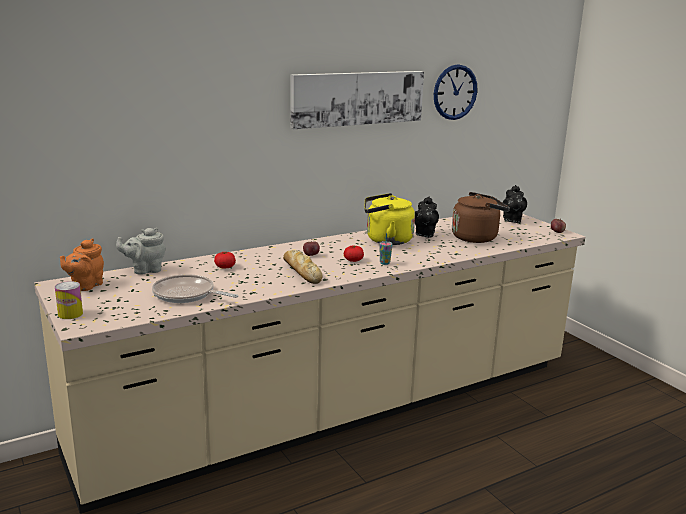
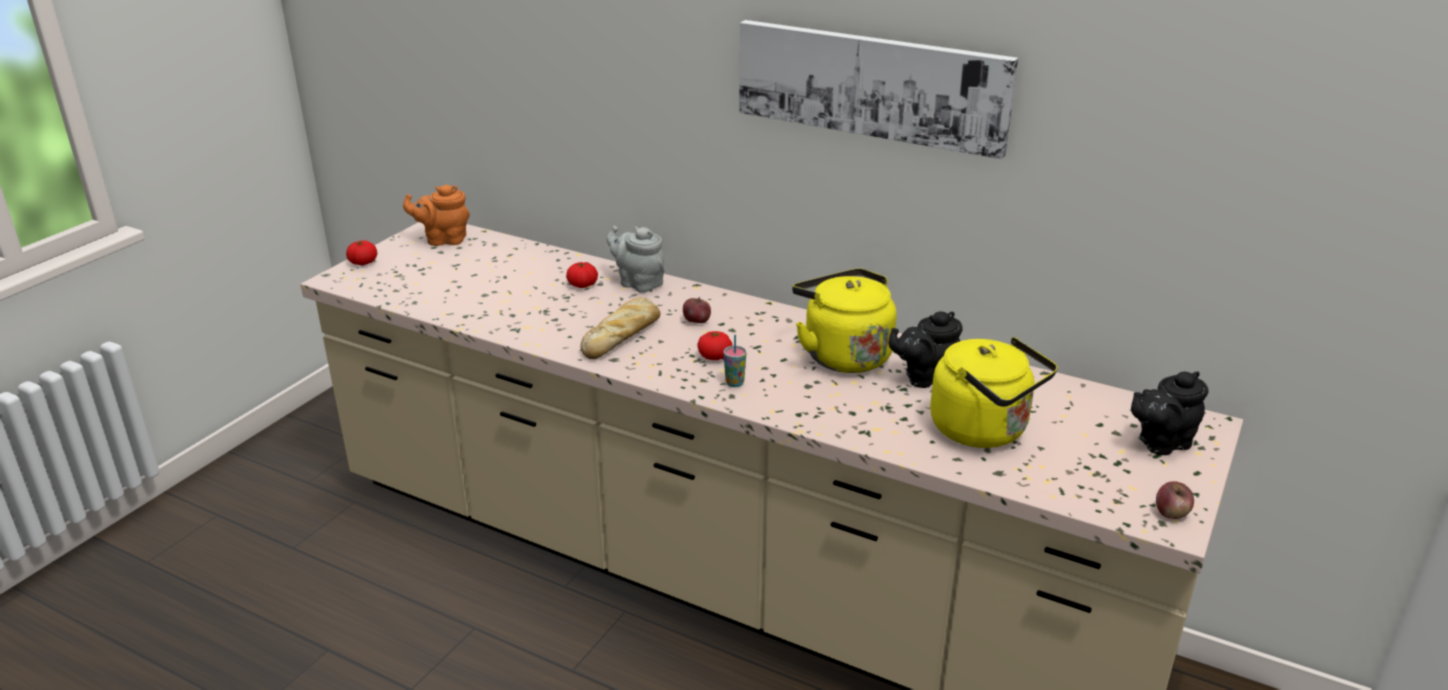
camera: 60 degrees right, 10 degrees up
can [55,281,83,319] -> tomato [346,240,377,265]
grey teapot [116,228,166,275] -> grey teapot moved to [607,226,665,293]
frying pan [152,274,238,303] -> none
wall clock [434,64,477,120] -> none
brown kettle [452,192,510,243] -> yellow kettle [930,337,1058,448]

